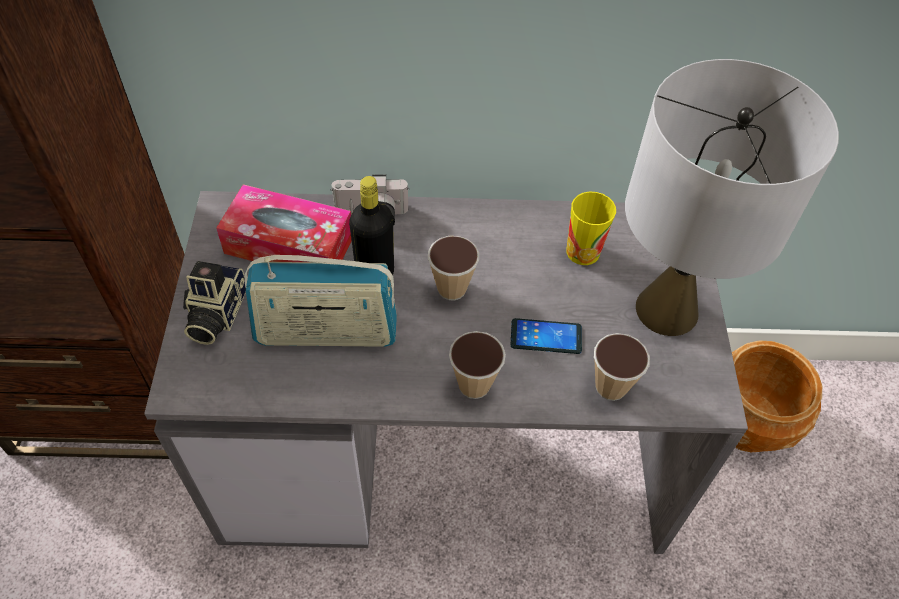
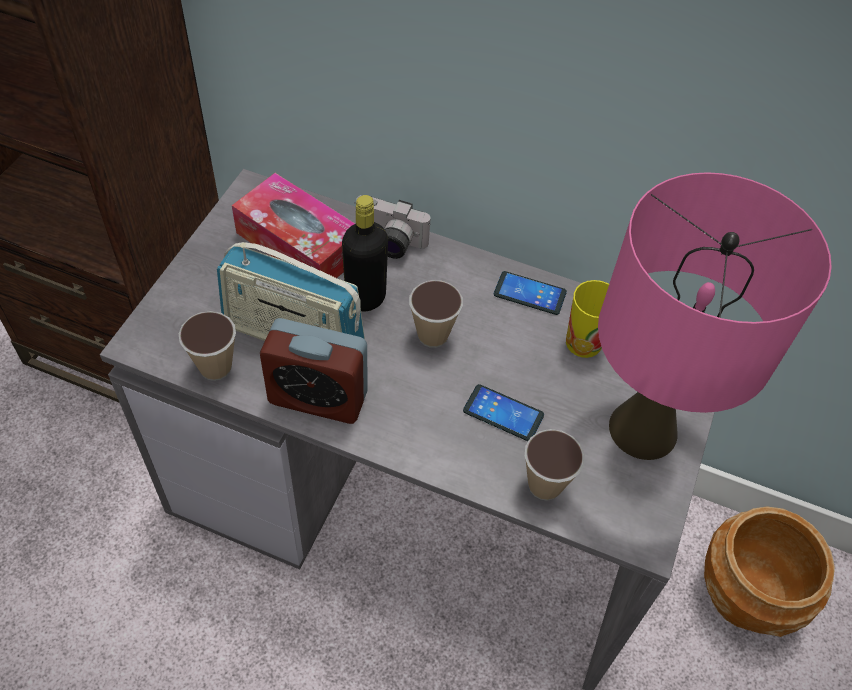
camera: 20 degrees right, 0 degrees up
camera [183,261,246,345] -> none
cup [449,331,506,399] -> cup moved to [179,311,236,381]
grey table lamp [625,59,839,336] -> pink table lamp [598,172,832,460]
none -> alarm clock [260,318,368,424]
none -> phone [494,271,567,315]

